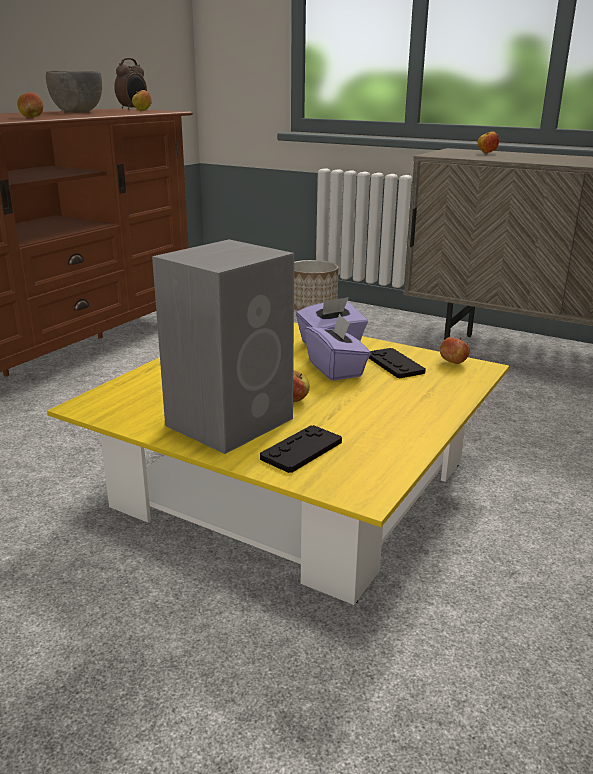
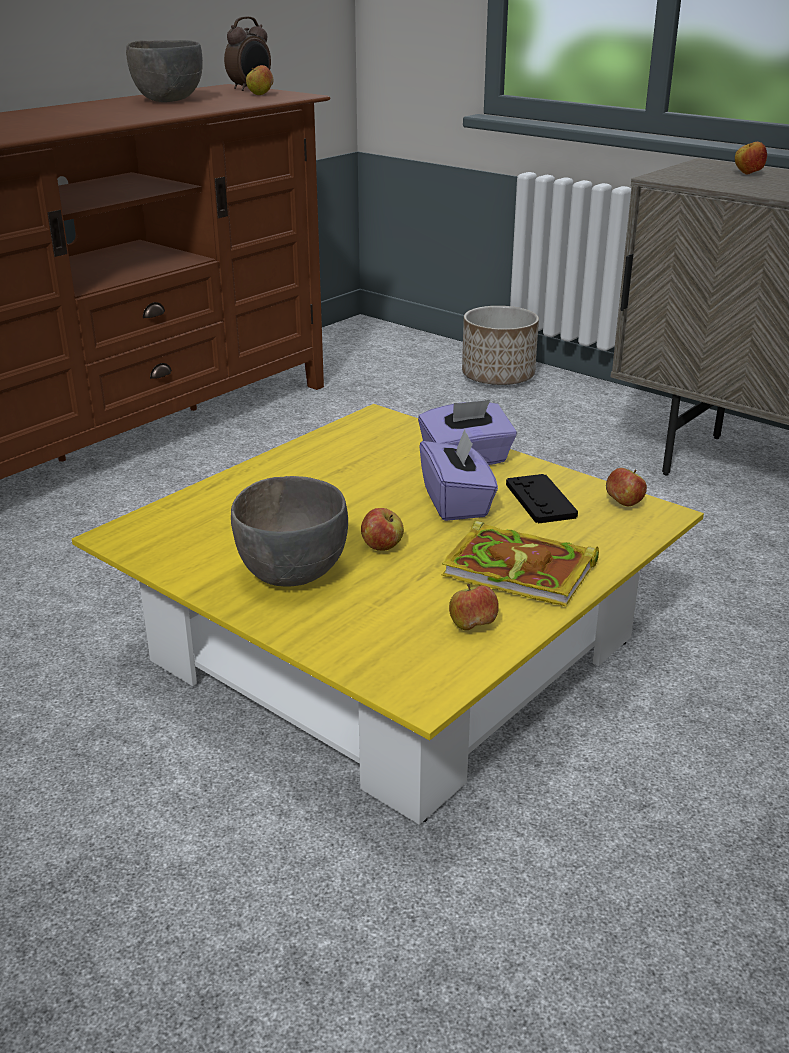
camera: 10 degrees right, 5 degrees up
apple [17,92,43,118] -> apple moved to [449,584,499,630]
grey speaker [152,239,294,454] -> grey bowl [231,476,348,586]
black game controller [260,425,342,473] -> none
none -> book [442,520,599,606]

